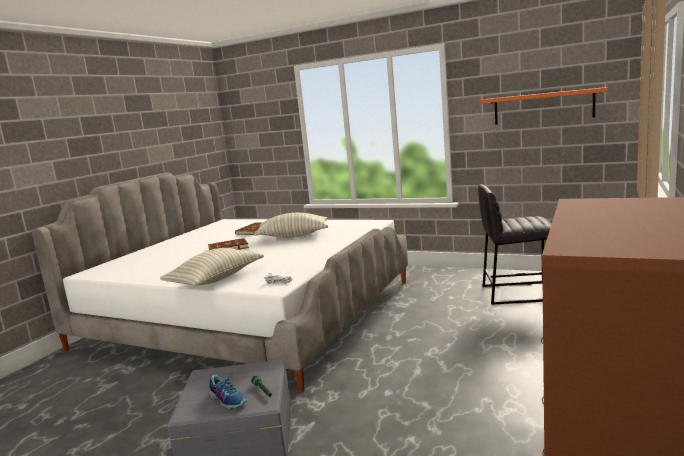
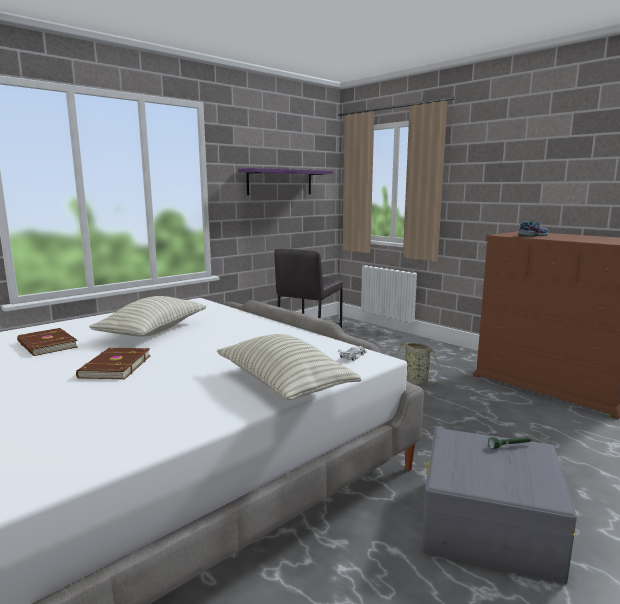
camera: 70 degrees left, 0 degrees up
shoe [208,373,247,410] -> shoe moved to [518,219,549,236]
orange shelf [479,87,608,125] -> purple shelf [238,168,333,195]
none -> basket [395,342,455,385]

